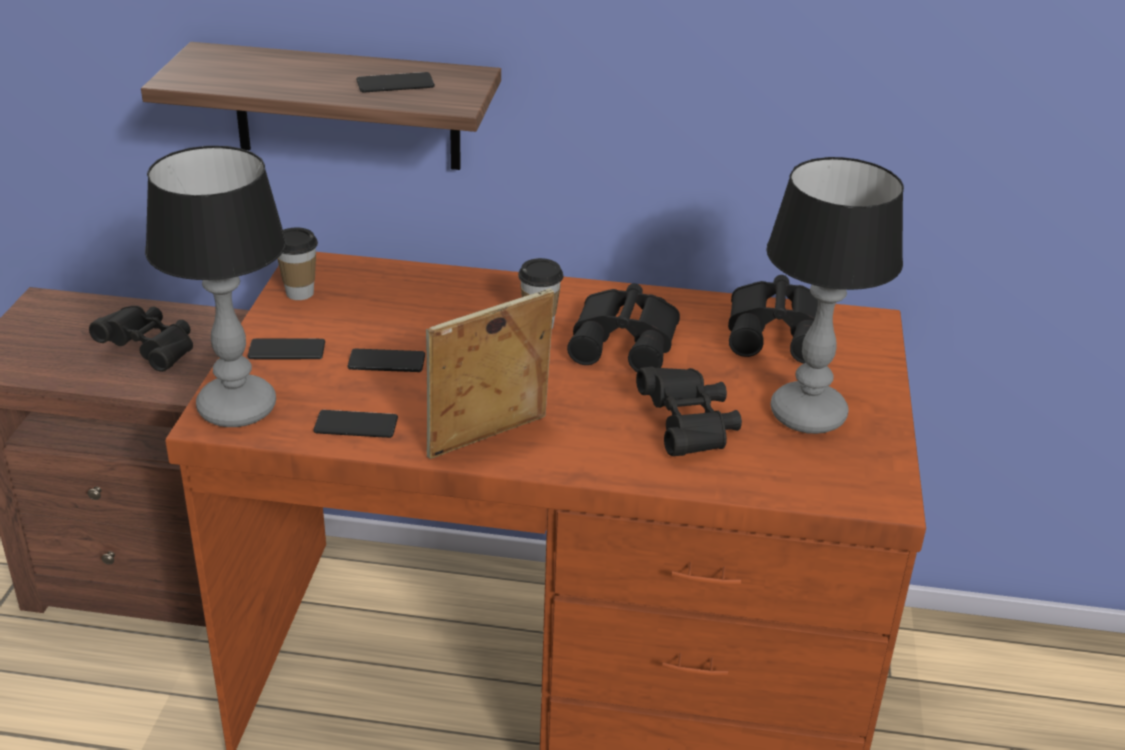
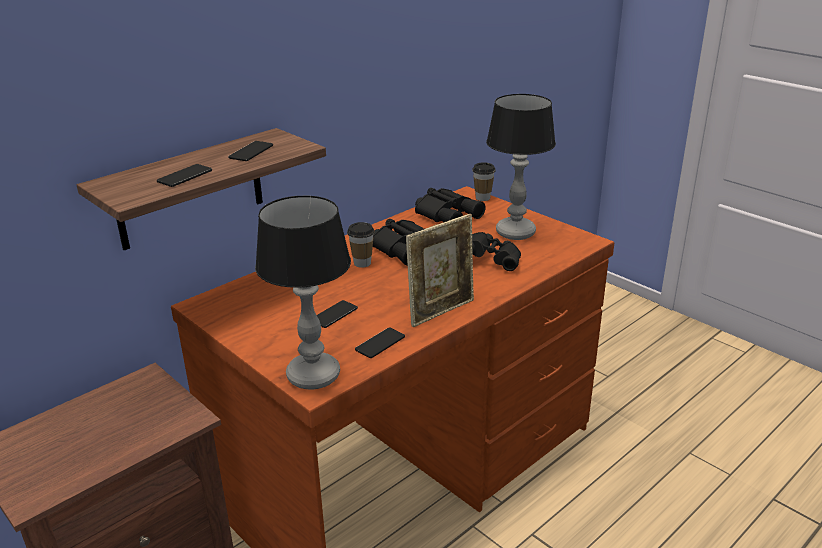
camera: 50 degrees left, 5 degrees down
black binoculars [89,306,193,372] -> none
phone [247,339,325,359] -> phone moved to [157,164,212,187]
cup [277,227,318,300] -> cup moved to [472,163,496,201]
picture frame [426,288,554,459] -> picture frame turned 135 degrees counterclockwise [406,214,474,327]

